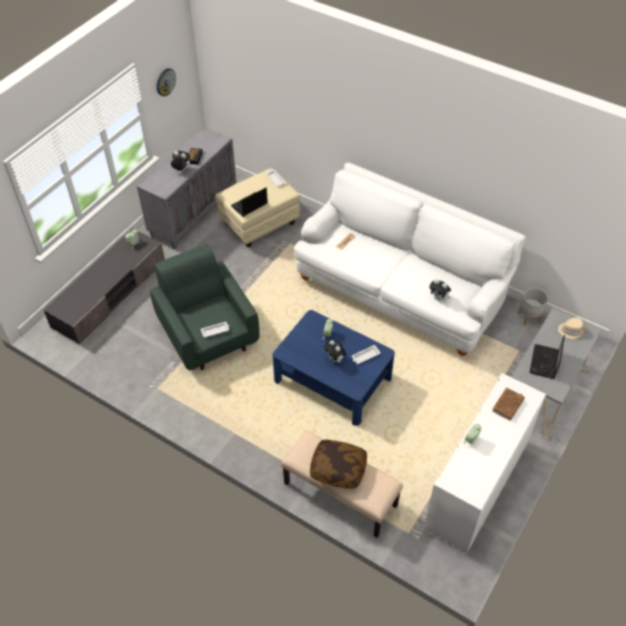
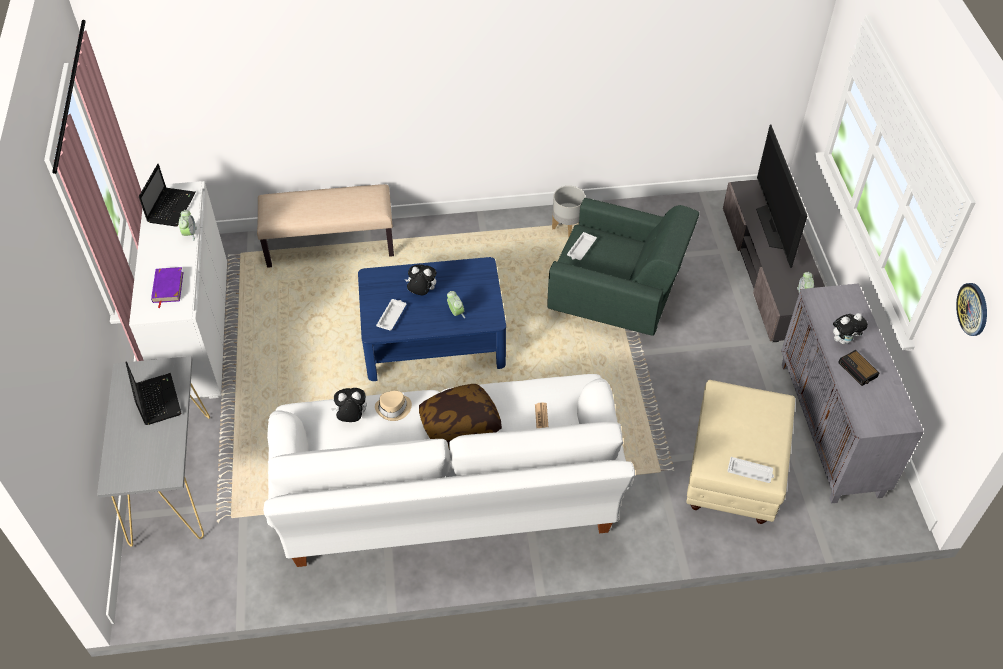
camera: 140 degrees right, 0 degrees up
laptop [231,187,268,217] -> laptop moved to [139,164,196,227]
pillow [310,440,367,489] -> pillow moved to [419,384,502,450]
brown book [492,387,525,421] -> purple book [151,267,184,308]
grey planter [518,288,548,326] -> grey planter moved to [552,186,585,238]
beige hat [558,318,585,339] -> beige hat moved to [375,391,412,421]
none -> television [756,125,807,268]

